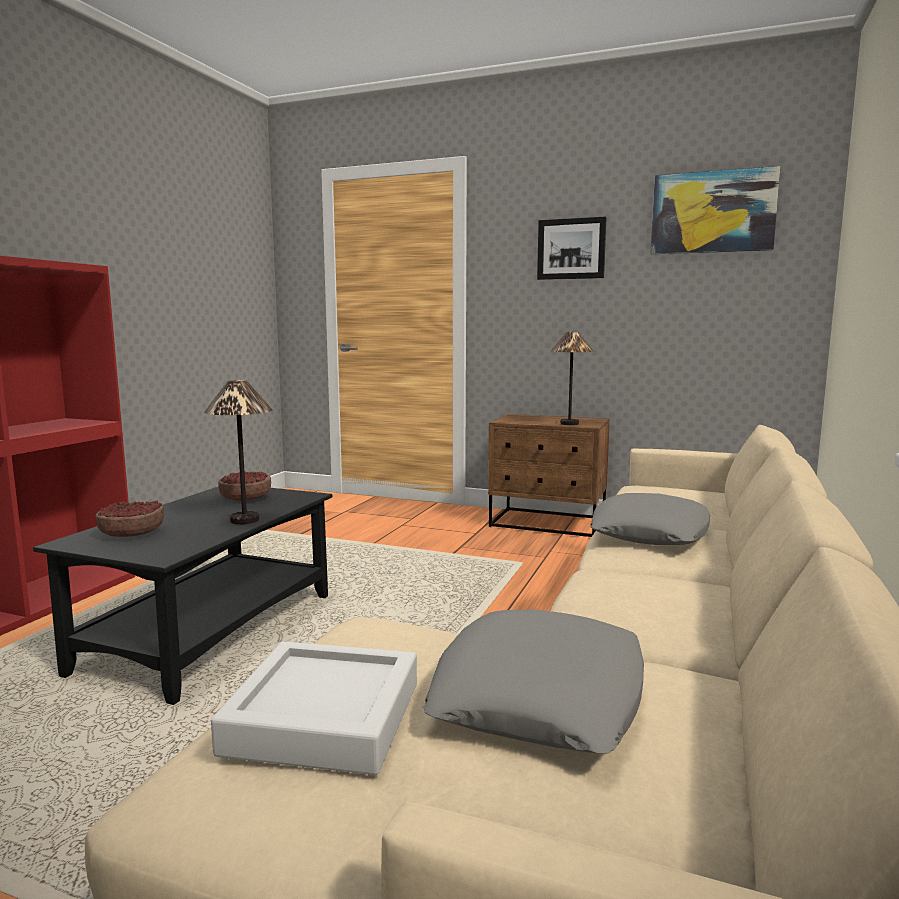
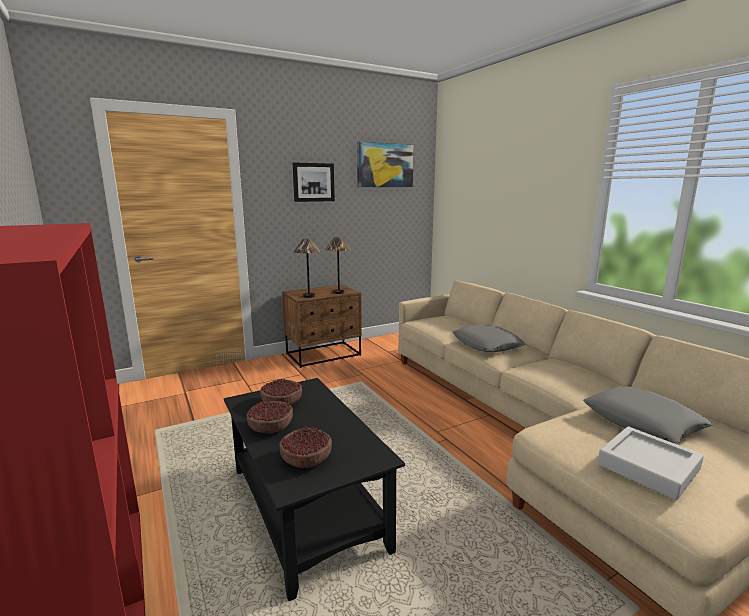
camera: 50 degrees left, 5 degrees up
table lamp [204,380,272,524] -> table lamp moved to [294,238,321,298]
none -> bowl [247,401,293,433]

